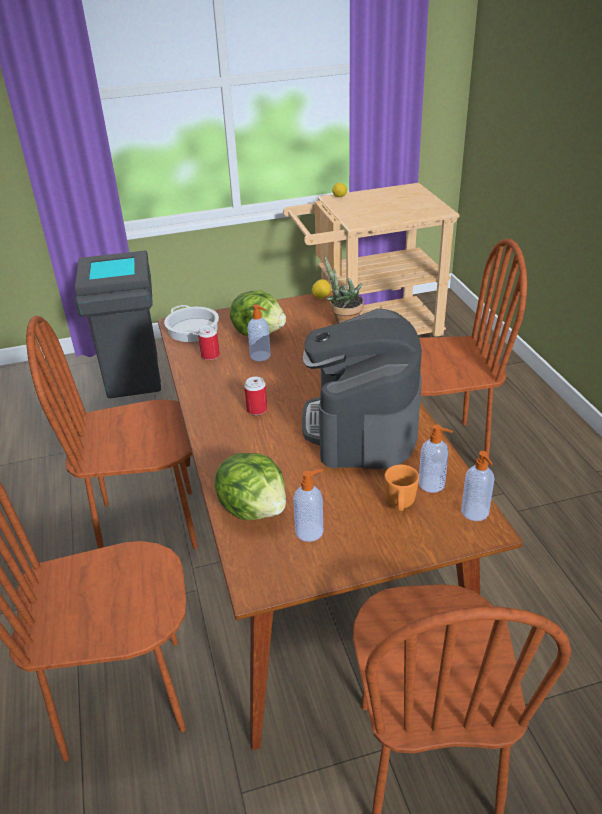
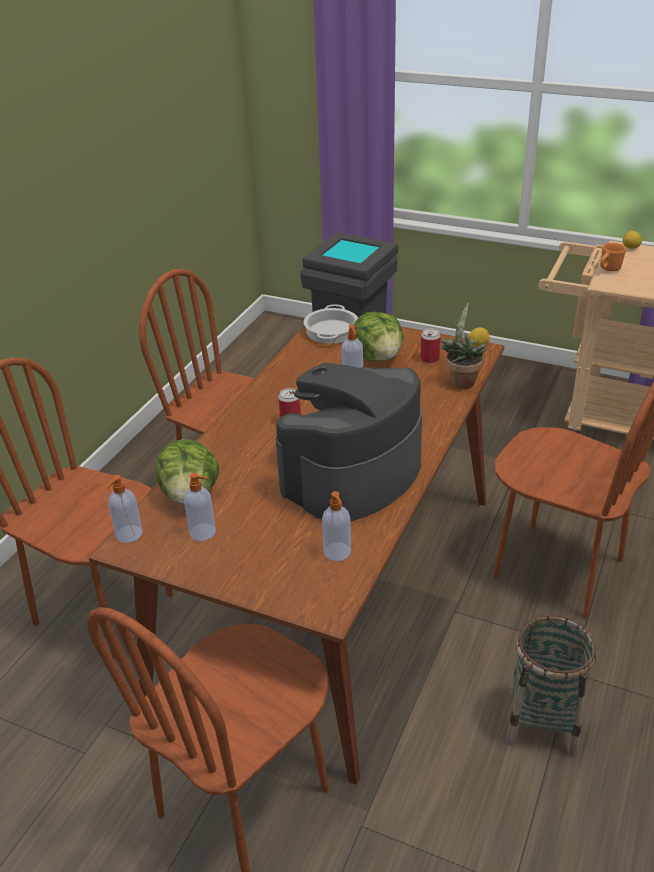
camera: 40 degrees right, 0 degrees up
can [198,325,220,360] -> can moved to [420,328,441,363]
orange mug [384,465,419,511] -> orange mug moved to [600,243,626,271]
soap dispenser [461,451,495,521] -> soap dispenser moved to [107,475,142,543]
none -> basket [506,614,597,757]

